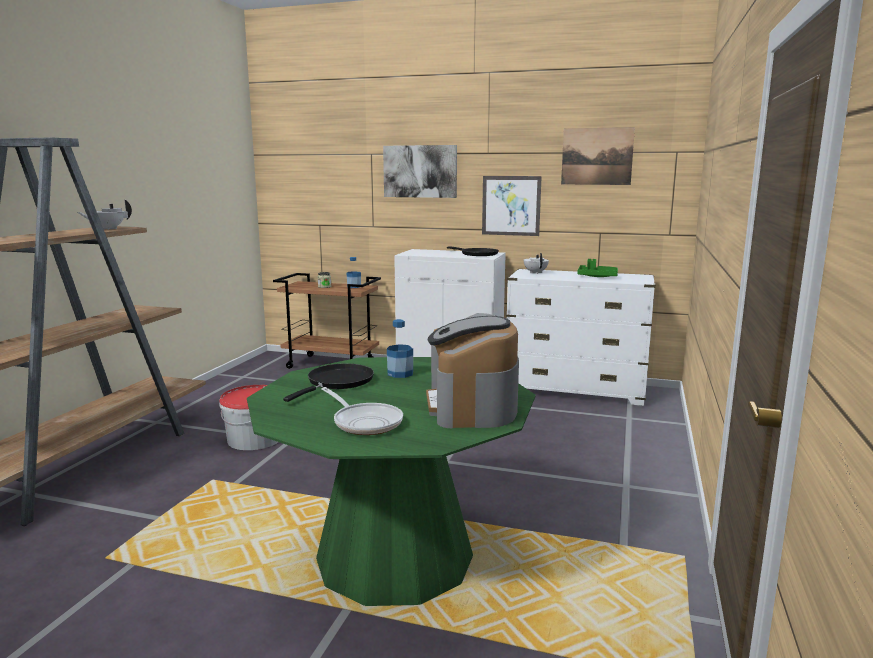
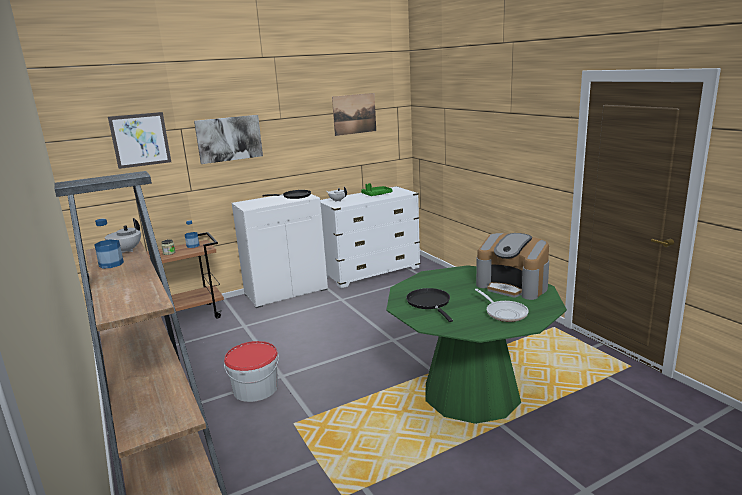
camera: 45 degrees left, 5 degrees up
frying pan [321,387,403,435] -> frying pan turned 60 degrees clockwise [475,289,529,322]
bottle [387,319,413,378] -> bottle moved to [94,219,124,269]
picture [482,176,542,236] -> picture moved to [108,112,171,169]

